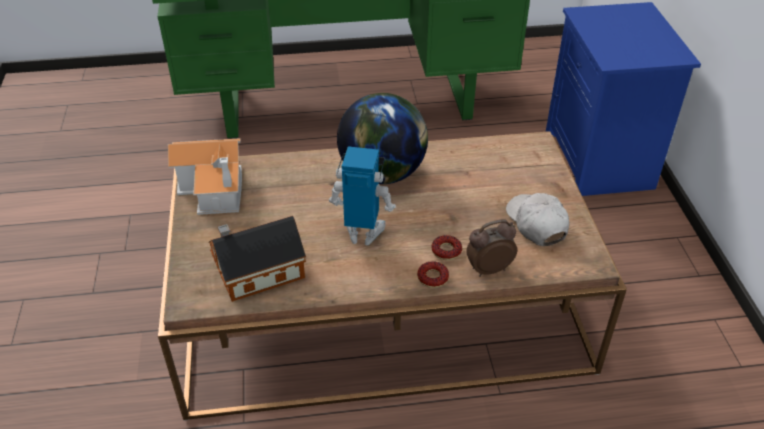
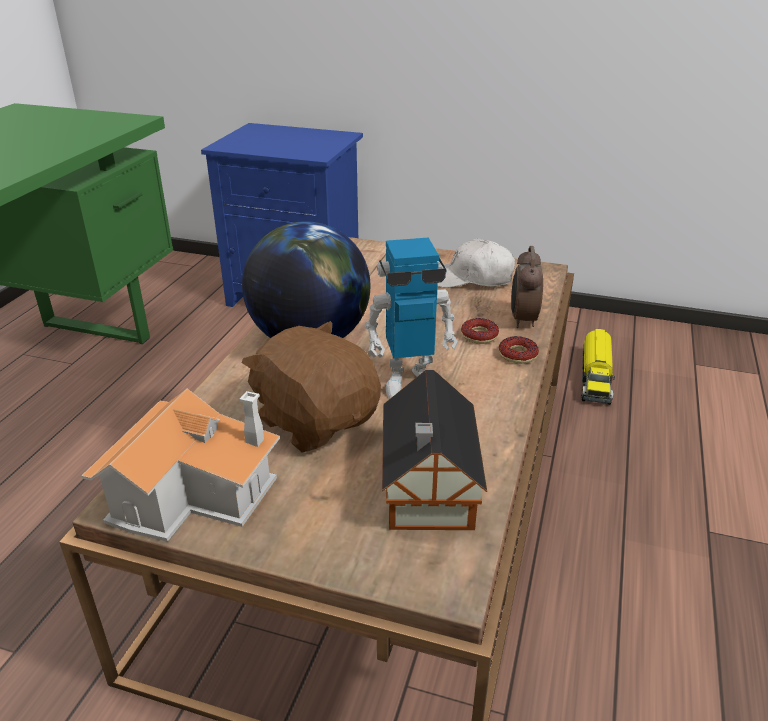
camera: 65 degrees left, 10 degrees down
toy robot [329,146,396,245] -> toy robot turned 135 degrees counterclockwise [365,238,458,399]
none -> brown plush toy [242,321,381,453]
none -> toy truck [581,329,615,405]

